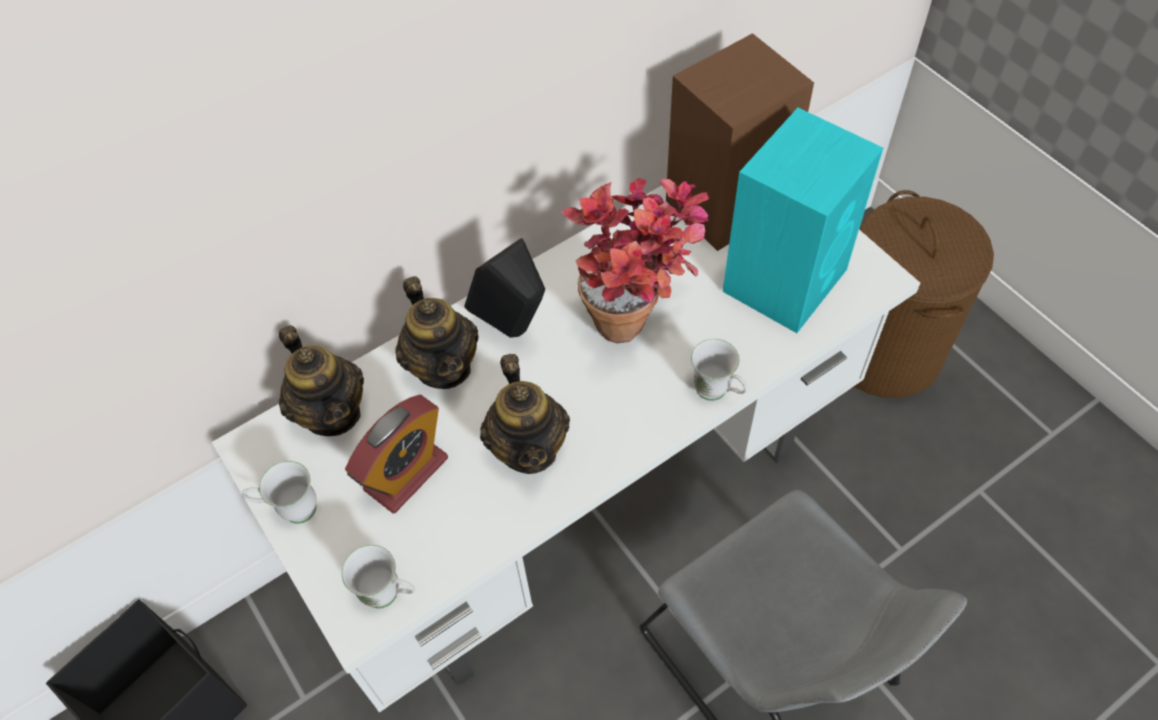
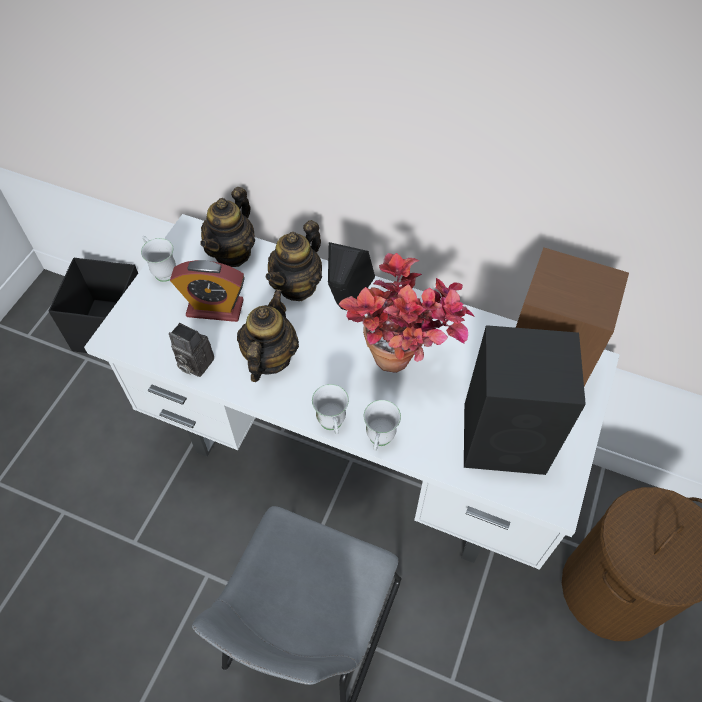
camera: 55 degrees right, 0 degrees up
white mug [342,545,415,609] -> white mug moved to [312,384,349,434]
teapot [480,354,570,474] -> teapot turned 150 degrees clockwise [237,289,299,382]
turquoise speaker [723,108,883,333] -> black speaker [464,325,586,475]
none -> camera [169,323,214,377]

